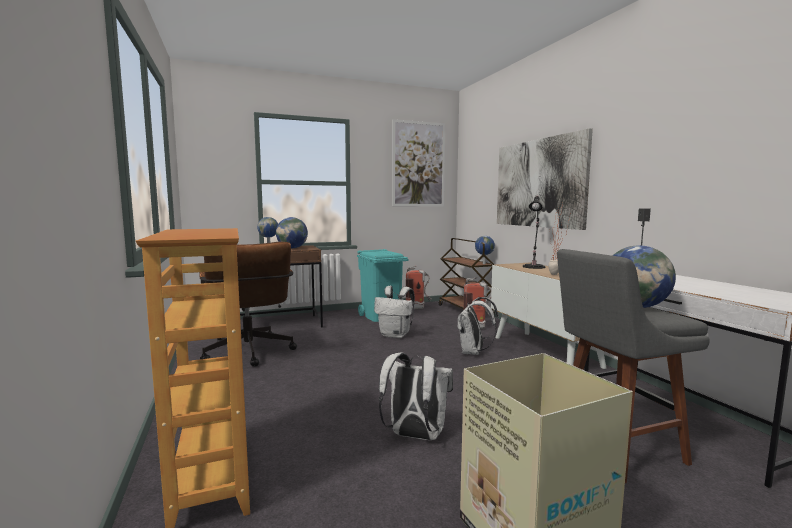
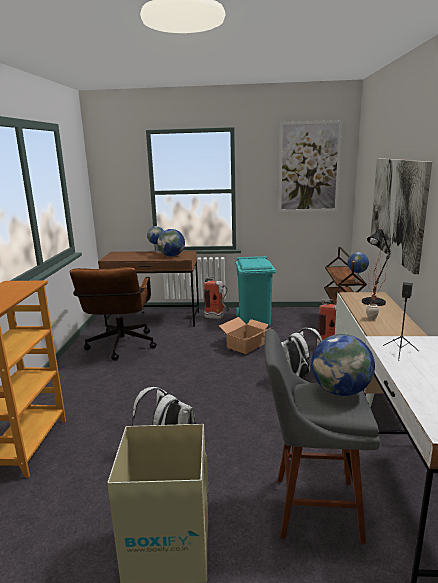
camera: 25 degrees right, 10 degrees up
white backpack [374,286,415,338] -> cardboard box [219,317,271,354]
fire extinguisher [406,266,432,309] -> fire extinguisher moved to [204,277,230,319]

